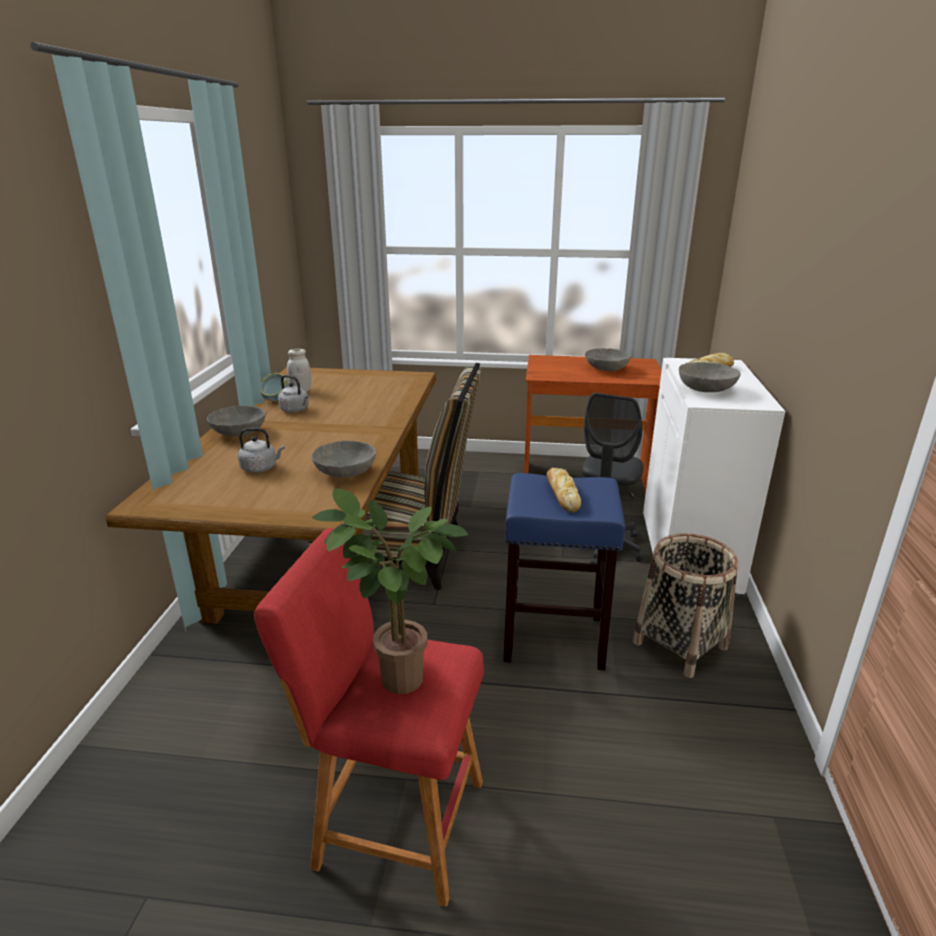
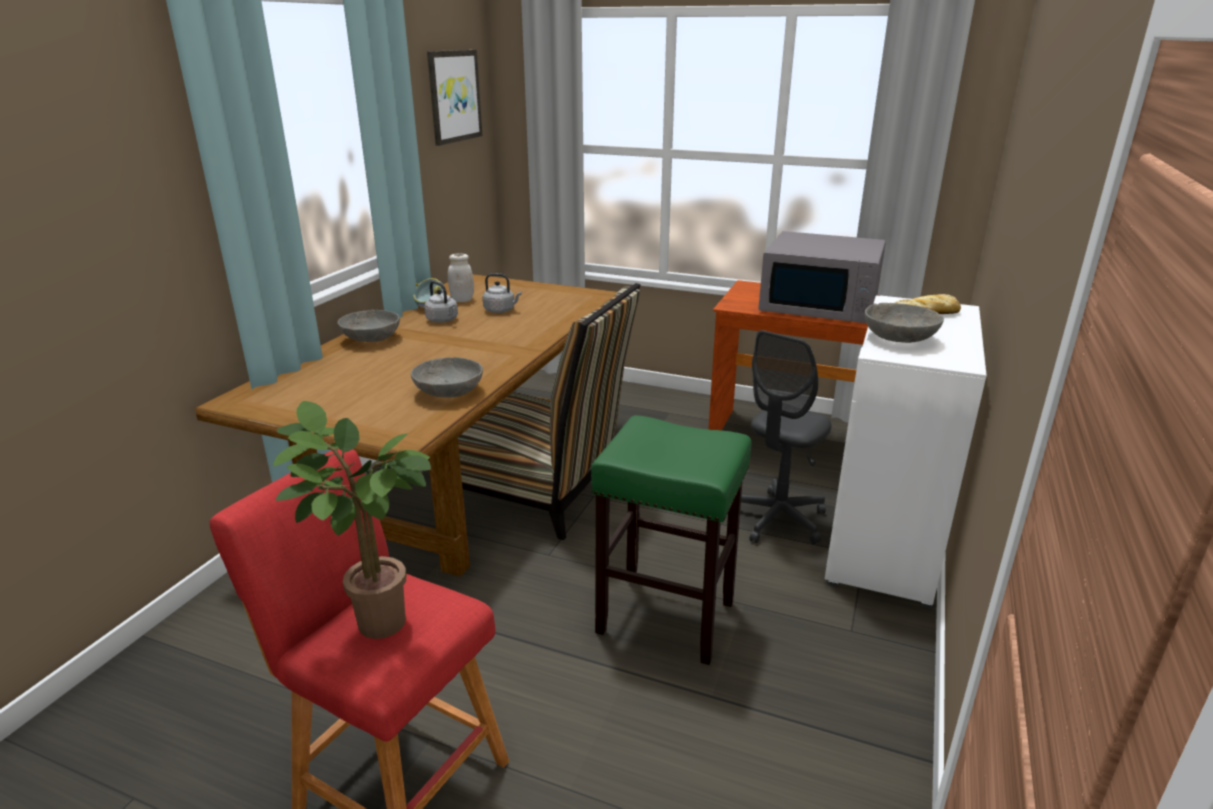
camera: 15 degrees right, 0 degrees up
grey kettle [238,428,285,473] -> grey kettle moved to [483,273,522,313]
blue stool [503,473,625,670] -> green stool [591,415,752,665]
bread [547,468,581,512] -> none
grey bowl [585,348,631,371] -> grey microwave [758,231,886,323]
basket [632,533,738,678] -> none
none -> picture [427,50,482,146]

